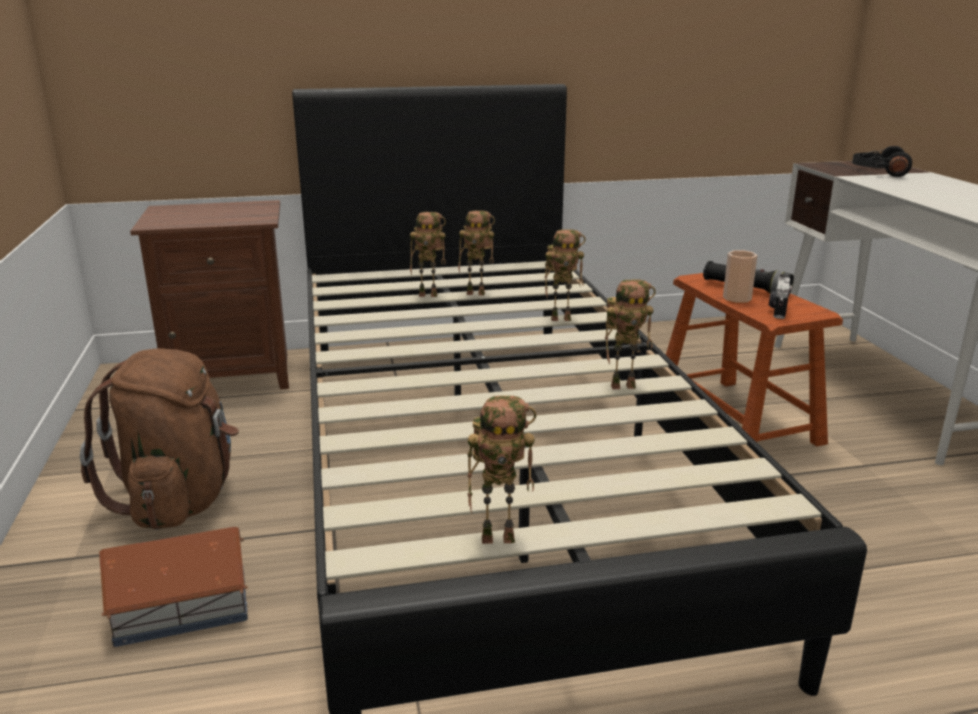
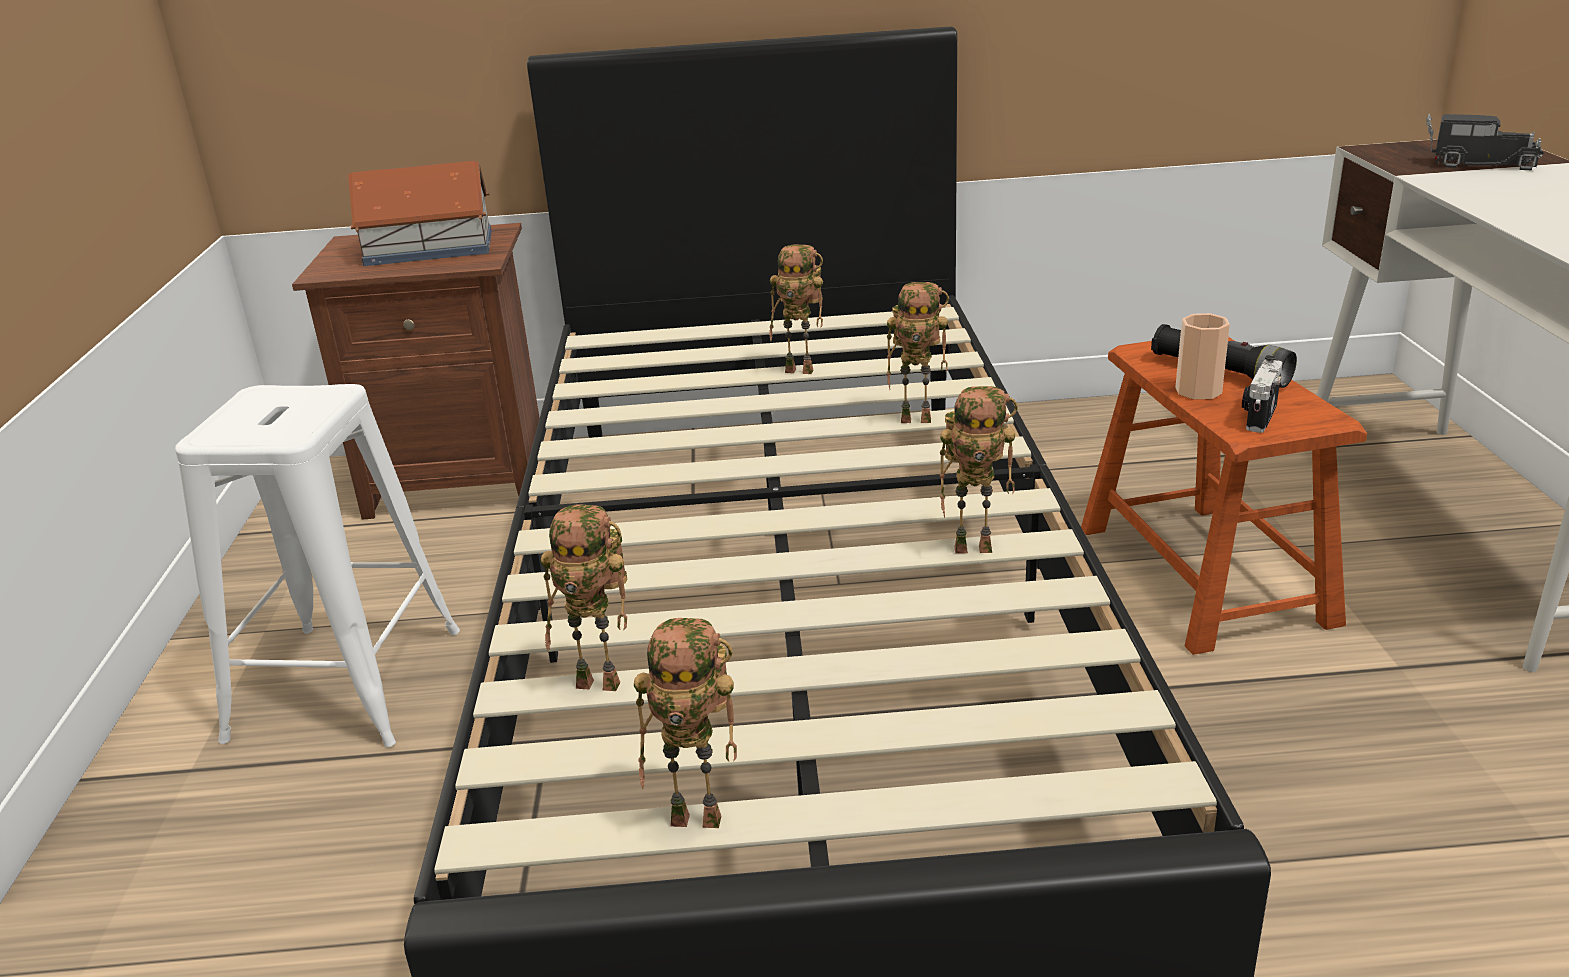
camera: 10 degrees right, 5 degrees up
brown backpack [80,348,239,530] -> white stool [175,384,460,748]
toy house [99,527,248,647] -> toy house moved to [348,161,492,266]
toy robot [410,212,446,297] -> toy robot moved to [541,504,627,691]
black headphones [852,146,912,177] -> toy truck [1426,113,1544,170]

